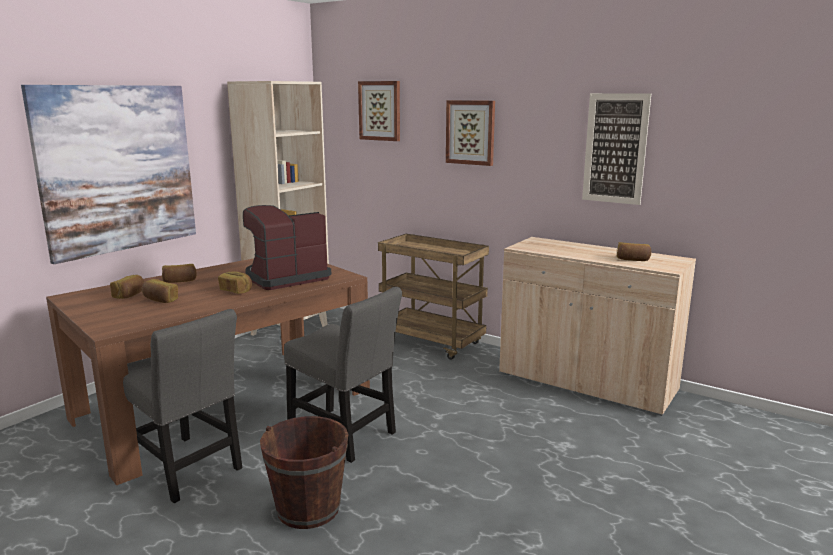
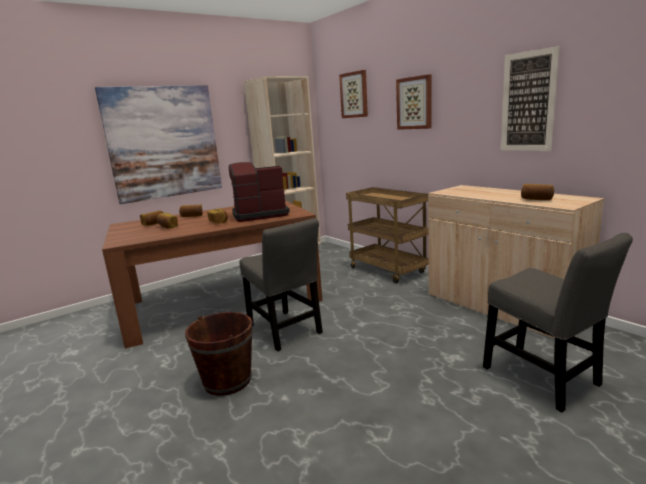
camera: 20 degrees right, 0 degrees up
grey chair [123,309,243,503] -> grey chair moved to [483,233,633,412]

